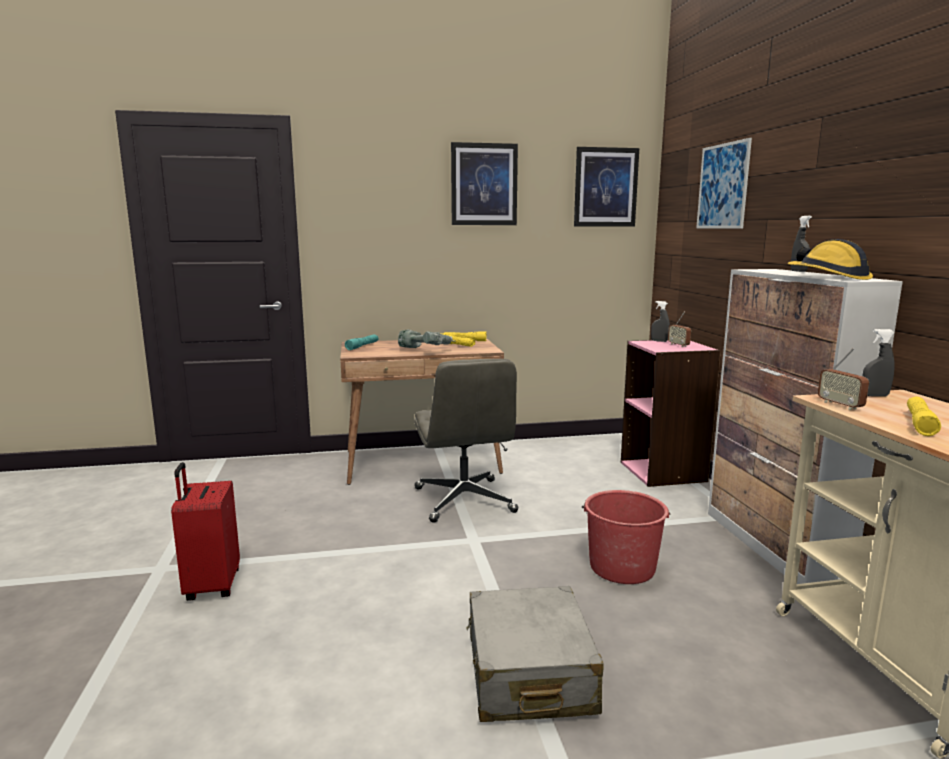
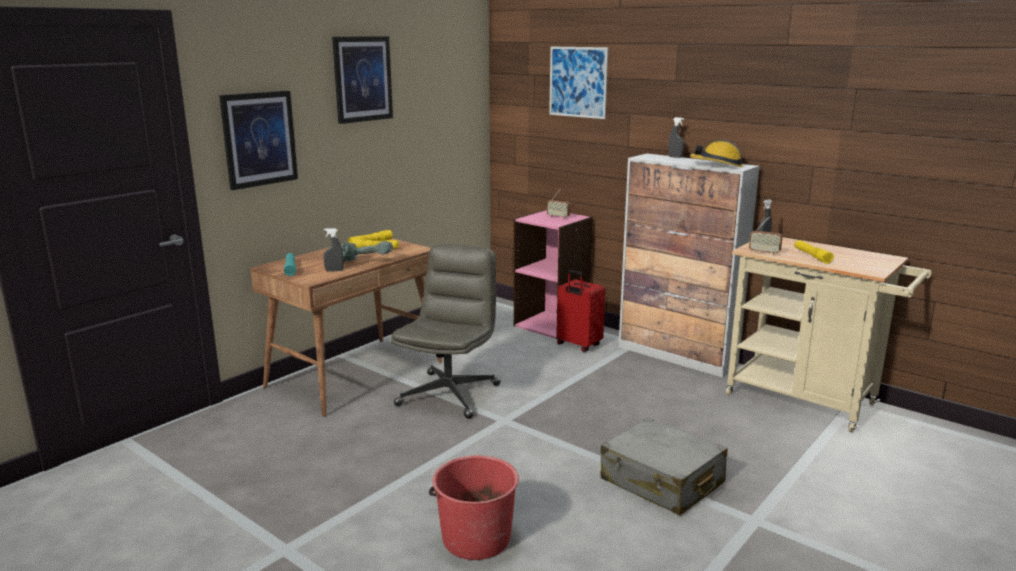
camera: 40 degrees left, 5 degrees up
red suitcase [171,462,240,601] -> red suitcase moved to [557,270,605,352]
grey office chair [414,359,518,523] -> grey office chair turned 105 degrees counterclockwise [391,244,501,419]
picture [574,147,639,227] -> picture moved to [219,91,298,190]
red bucket [582,490,670,584] -> red bucket moved to [429,455,519,560]
grey spray bottle [651,301,670,342] -> grey spray bottle moved to [323,228,344,272]

